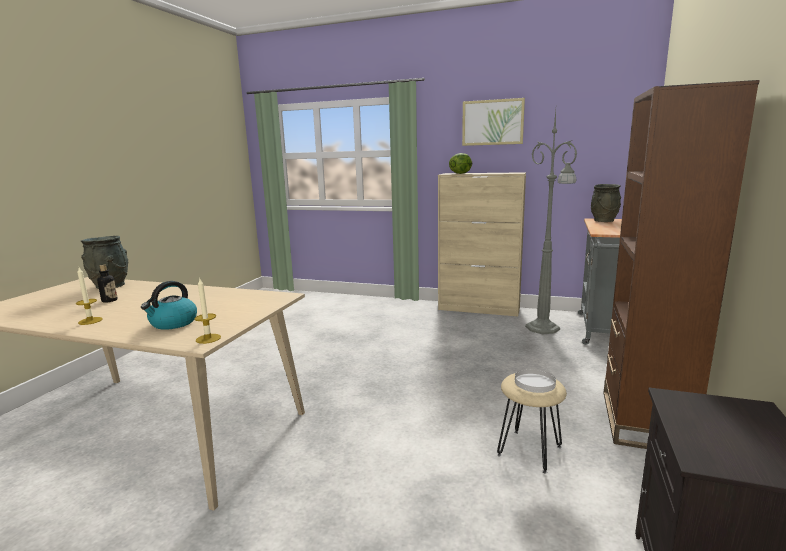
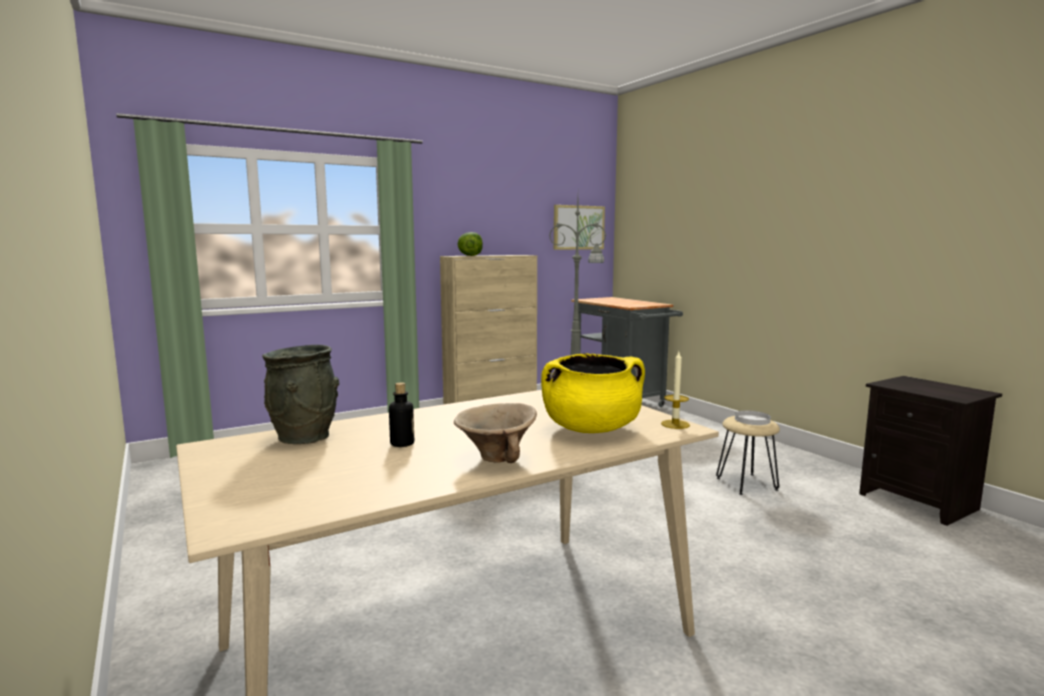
camera: 50 degrees left, 5 degrees down
candle [76,268,103,325] -> beige bowl [454,403,537,463]
kettle [141,281,197,330] -> yellow cooking pot [541,353,645,433]
picture [462,98,525,146] -> picture moved to [554,205,605,250]
grey vase [591,184,621,222] -> none
brown bookcase [604,80,760,449] -> none

